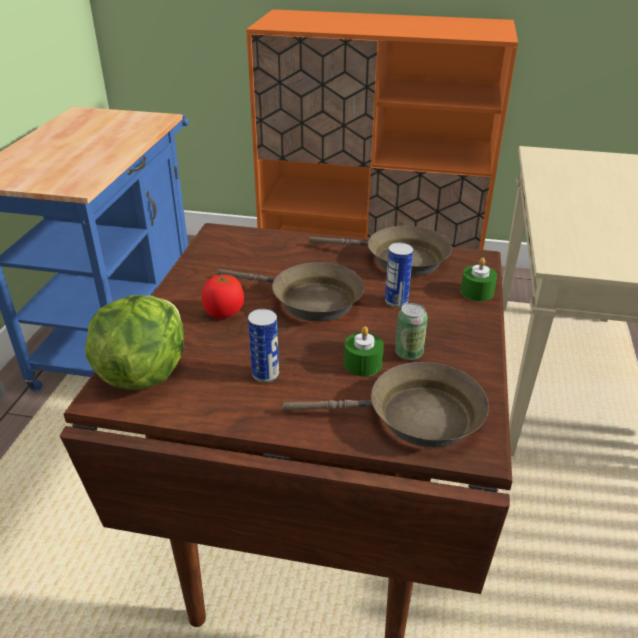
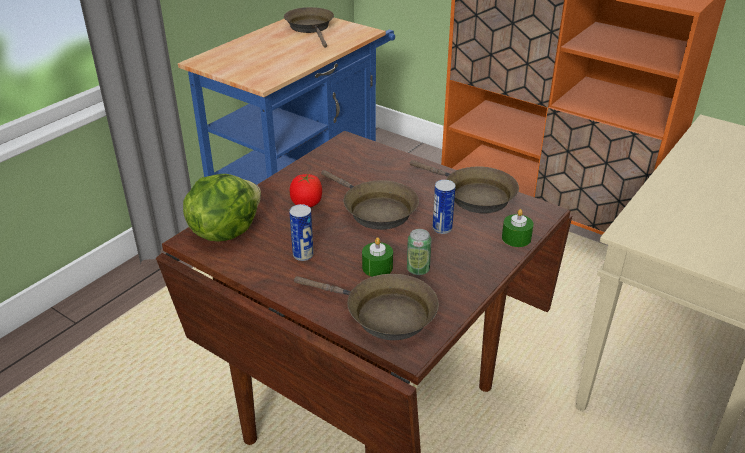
camera: 25 degrees right, 0 degrees up
none -> brown frying pan [284,7,334,48]

